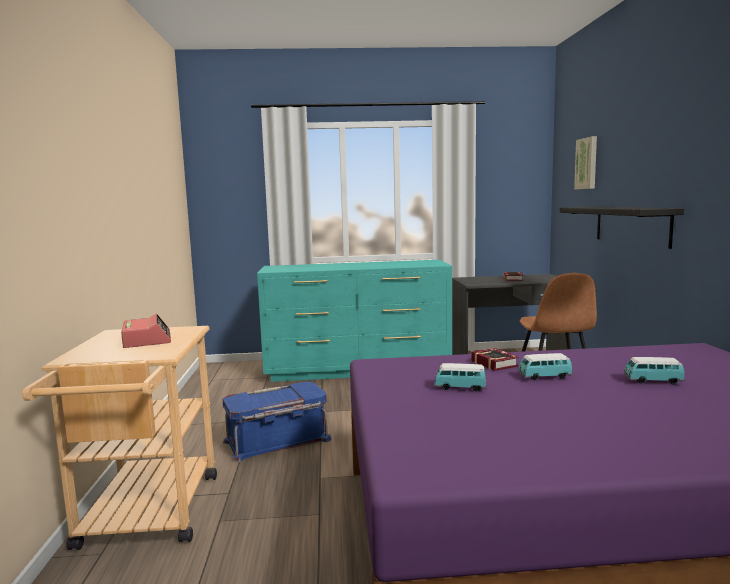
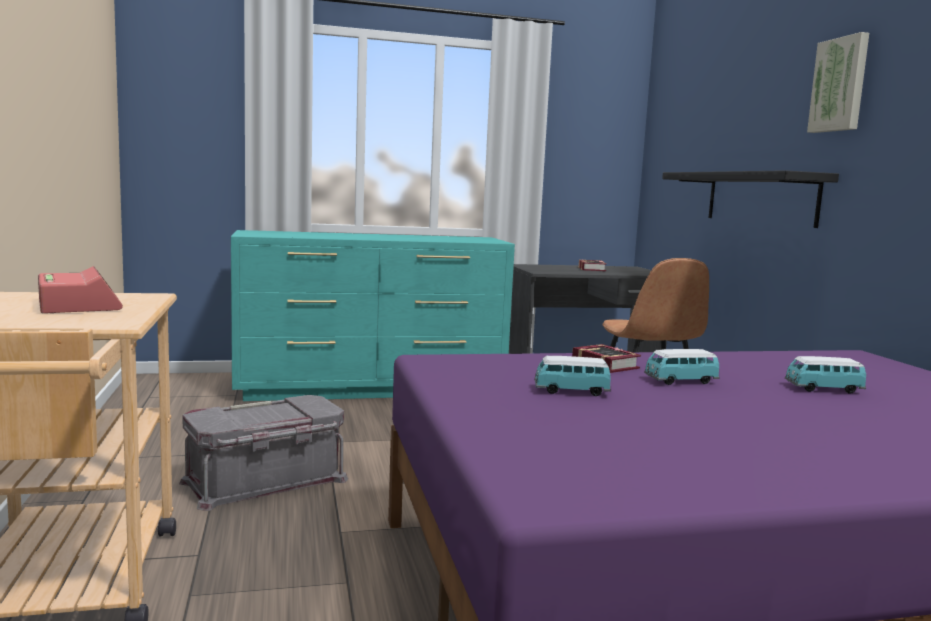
camera: 10 degrees left, 0 degrees up
blue storage box [222,382,331,462] -> grey storage box [179,395,348,511]
picture [574,136,597,189] -> picture moved to [807,32,869,133]

